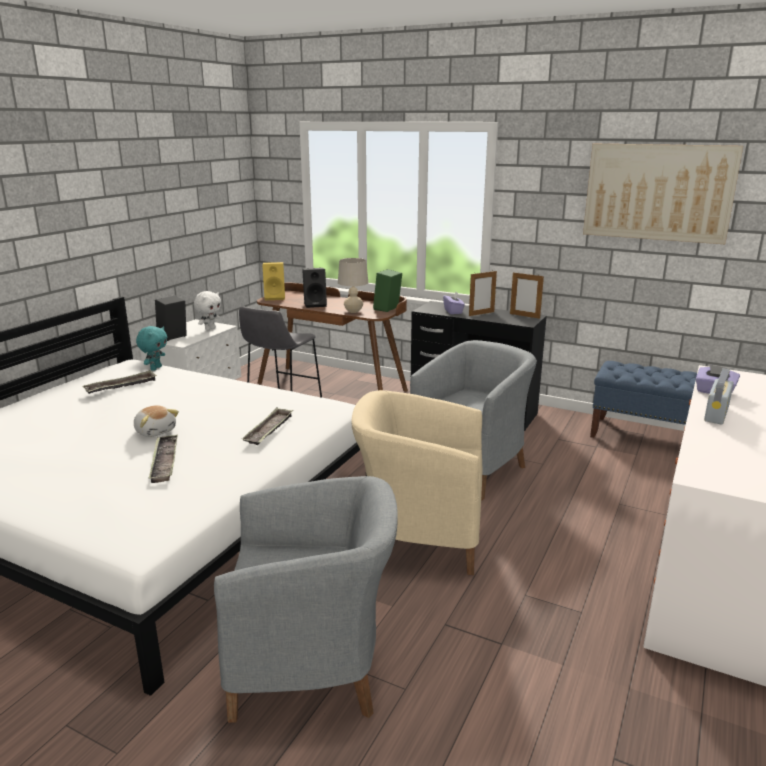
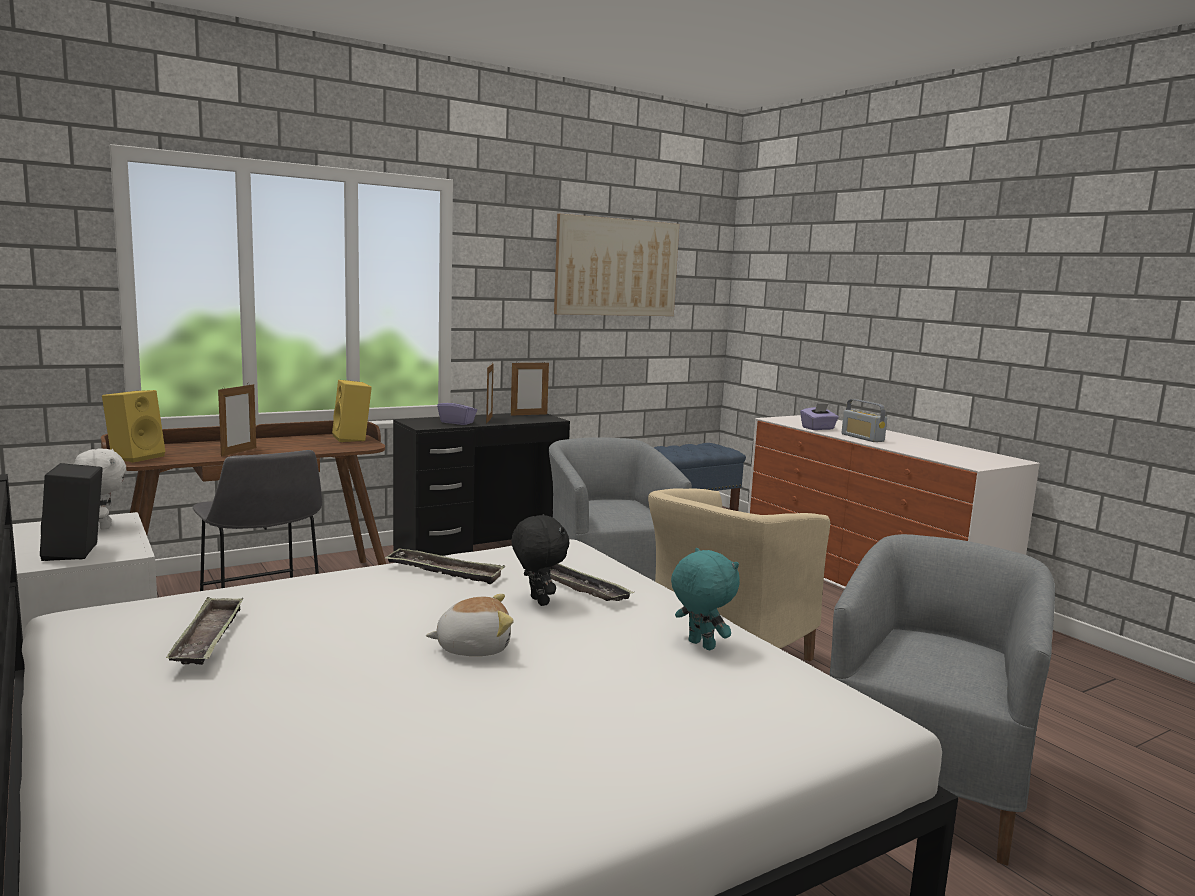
camera: 60 degrees left, 10 degrees down
turquoise plush toy [136,326,167,371] -> turquoise plush toy moved to [671,548,740,650]
tray [149,435,178,483] -> tray moved to [384,548,505,584]
black speaker [302,268,327,308] -> picture frame [218,384,256,457]
beige table lamp [338,258,368,313] -> none
green speaker [373,269,402,312] -> yellow speaker [332,380,372,442]
none -> black plush toy [512,514,570,606]

